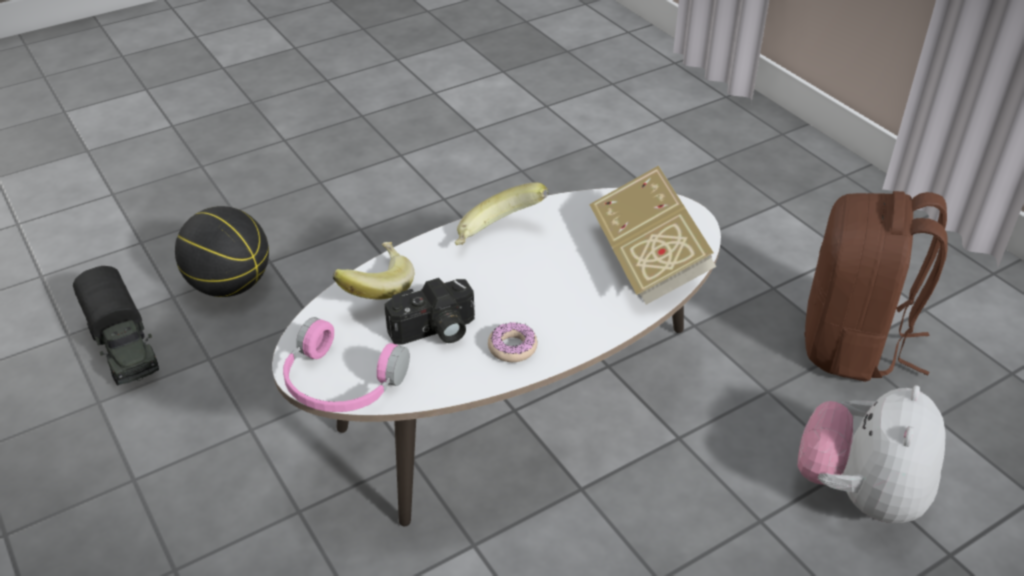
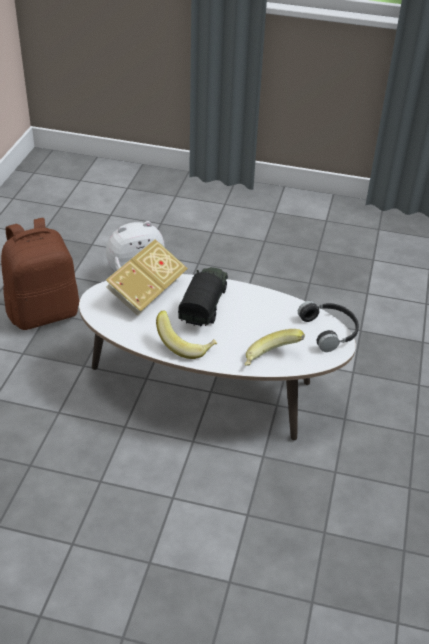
camera: 135 degrees left, 0 degrees up
toy truck [73,266,159,386] -> toy truck moved to [178,267,228,326]
basketball [175,206,269,297] -> none
pink headphones [283,317,410,412] -> black headphones [298,301,359,352]
camera [385,278,475,345] -> none
donut [488,322,538,362] -> none

